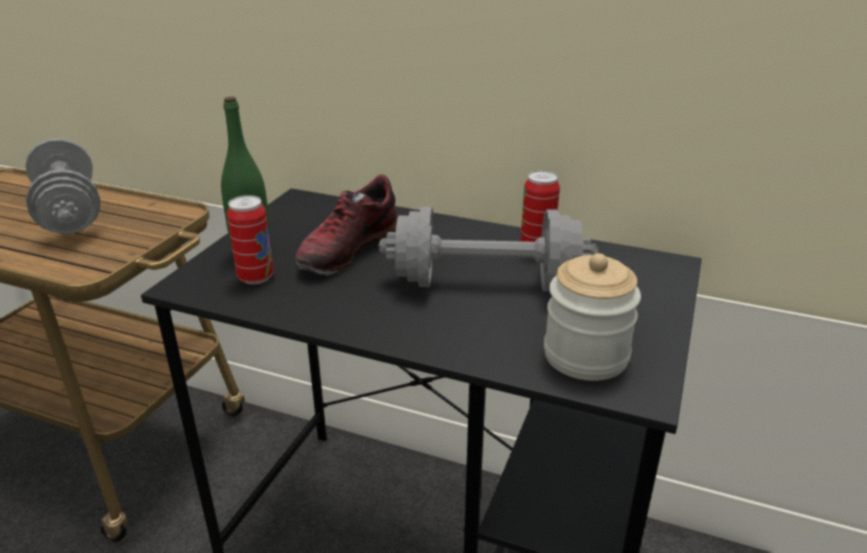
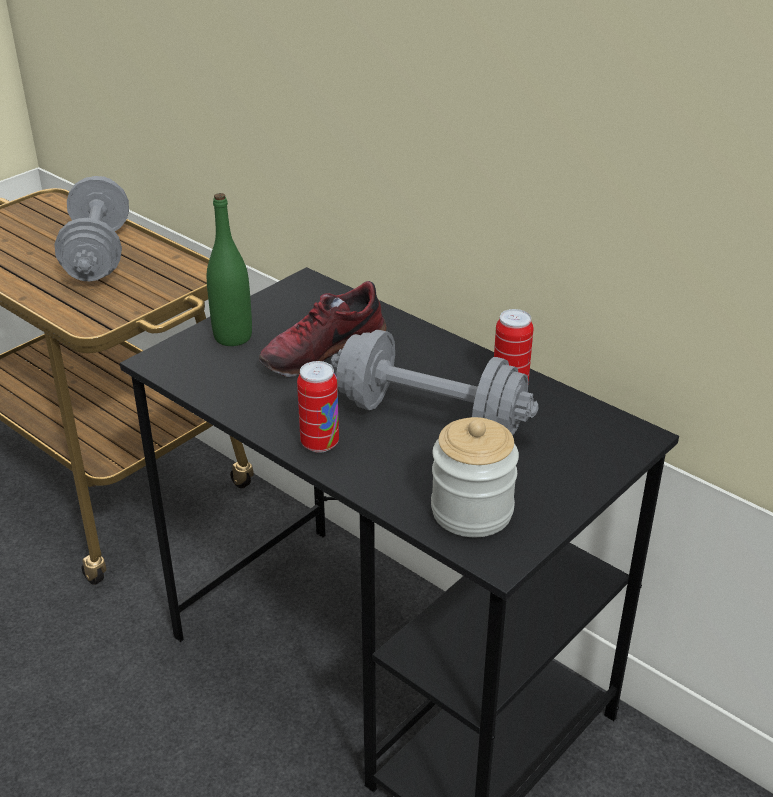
camera: 20 degrees right, 5 degrees up
can [227,195,274,285] -> can moved to [297,361,339,453]

